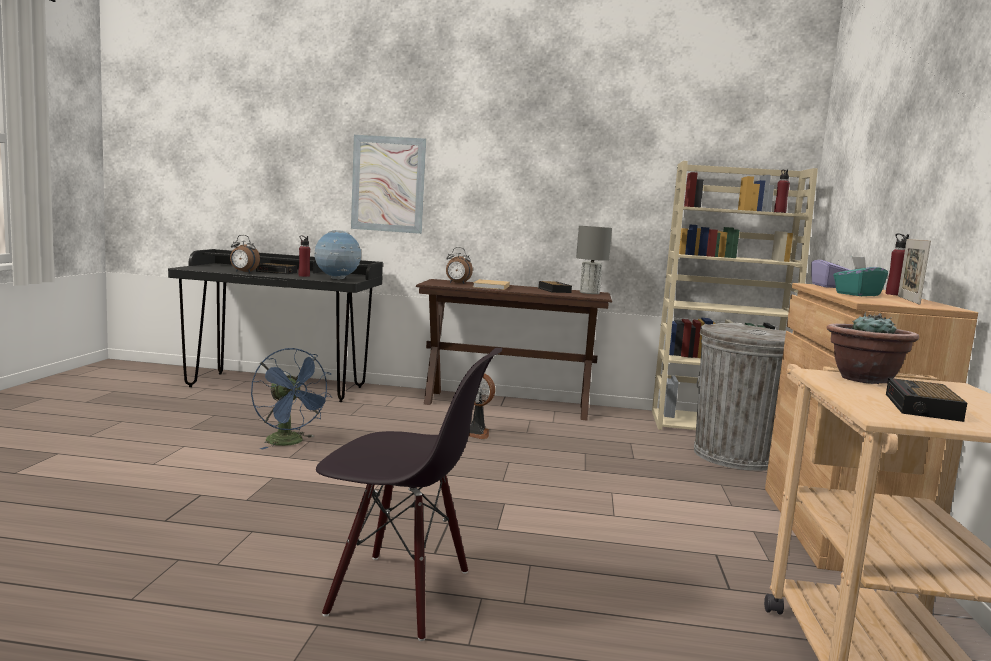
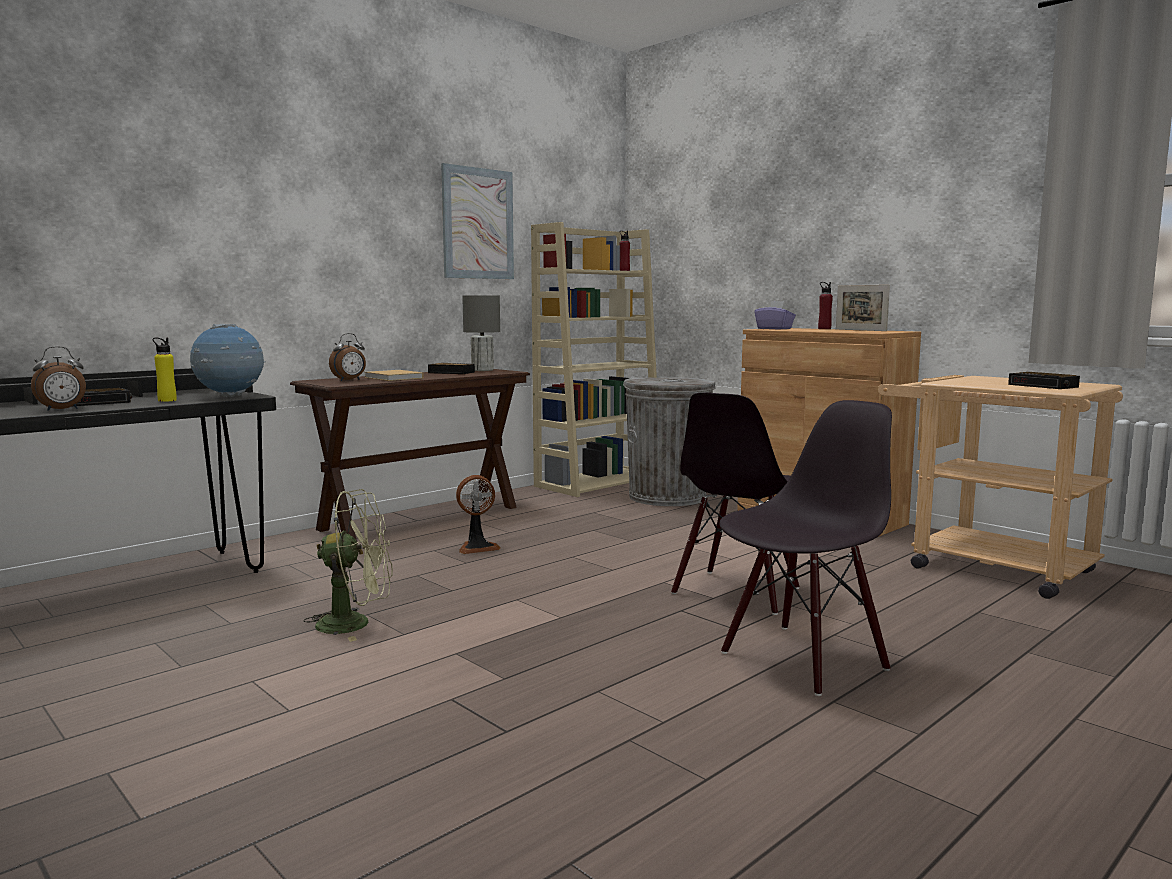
camera: 50 degrees left, 0 degrees up
blue fan [251,348,333,449] -> green fan [304,489,393,642]
red bottle [299,235,310,277] -> yellow bottle [152,338,177,402]
picture [351,135,426,234] -> picture moved to [441,163,514,279]
potted plant [827,312,919,384] -> none
turquoise tissue box [833,257,888,296] -> none
none -> black chair [671,393,800,615]

